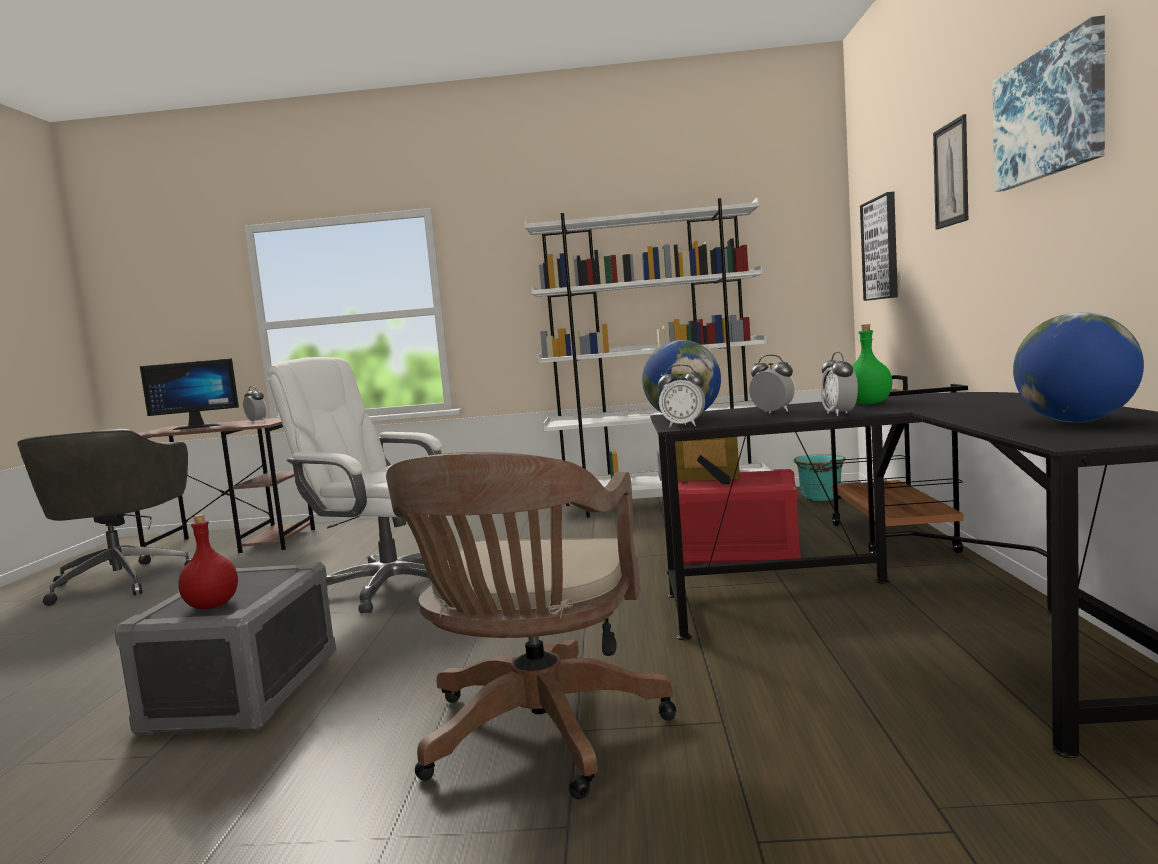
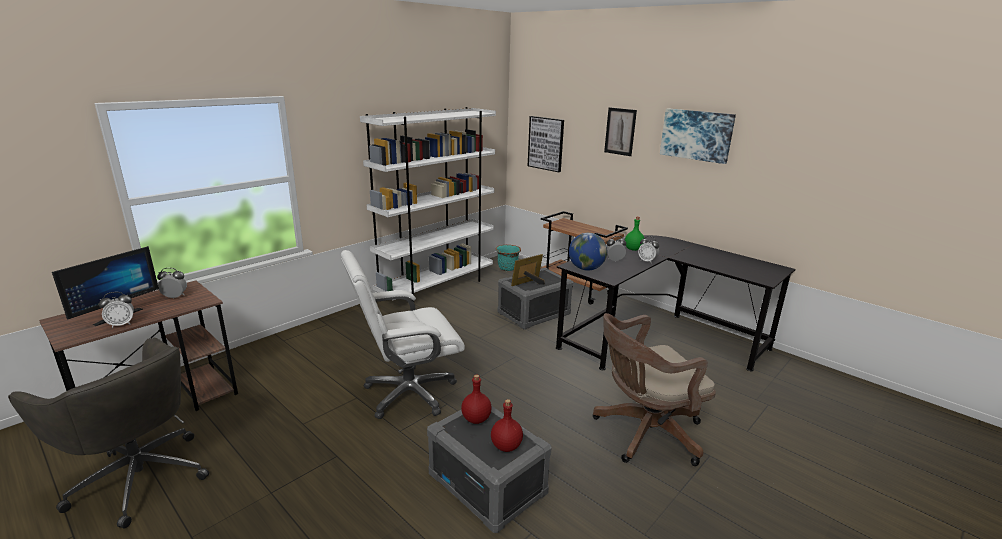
camera: 50 degrees left, 15 degrees up
brown office chair [386,452,677,799] -> brown office chair turned 105 degrees clockwise [593,313,716,466]
alarm clock [658,364,705,427] -> alarm clock moved to [99,292,134,328]
red storage box [678,469,801,564] -> grey storage box [498,267,573,329]
globe [1013,312,1144,423] -> none
none -> red bottle [461,375,492,424]

